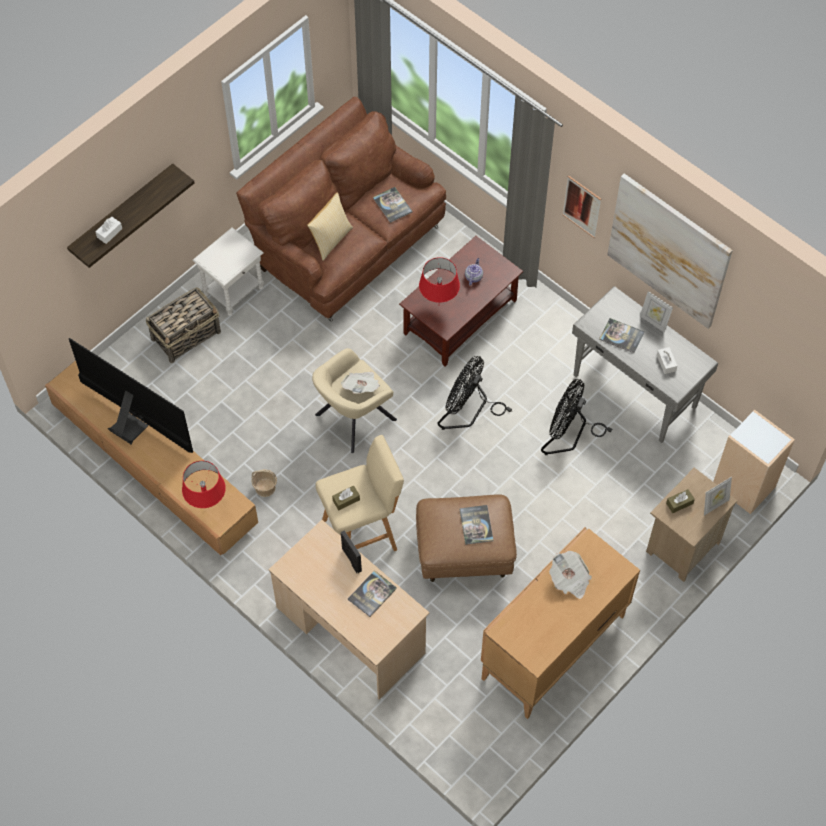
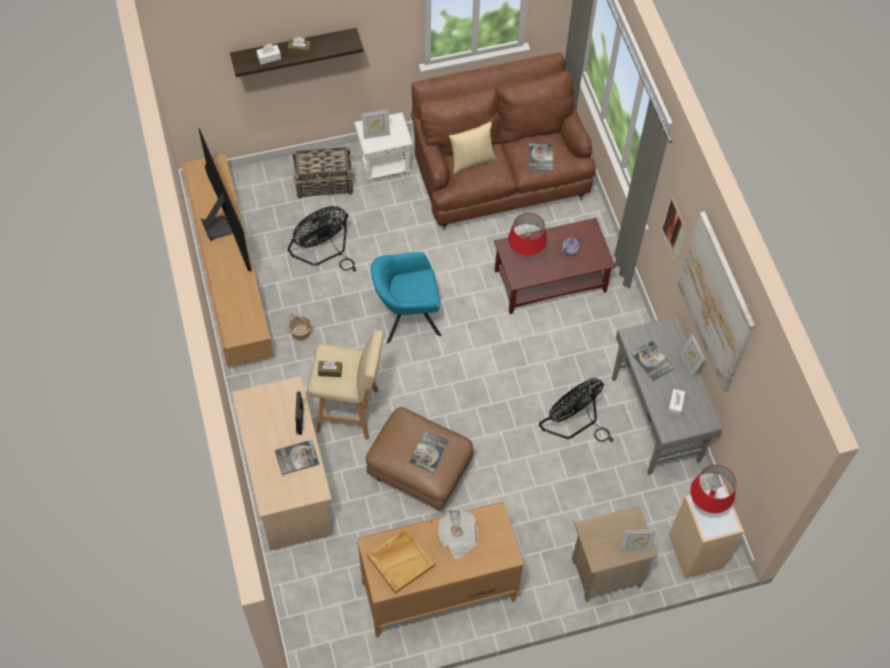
camera: 30 degrees right, 0 degrees up
red table lamp [182,461,226,508] -> red table lamp moved to [690,465,736,513]
beige armchair [312,348,397,453] -> turquoise armchair [371,252,441,343]
newspaper [341,372,380,394] -> none
black fan [438,356,512,430] -> black fan moved to [288,206,356,272]
brown tissue box [666,489,695,513] -> brown tissue box moved to [288,37,311,56]
none -> picture frame [362,110,390,139]
none -> beige tray [367,527,435,594]

